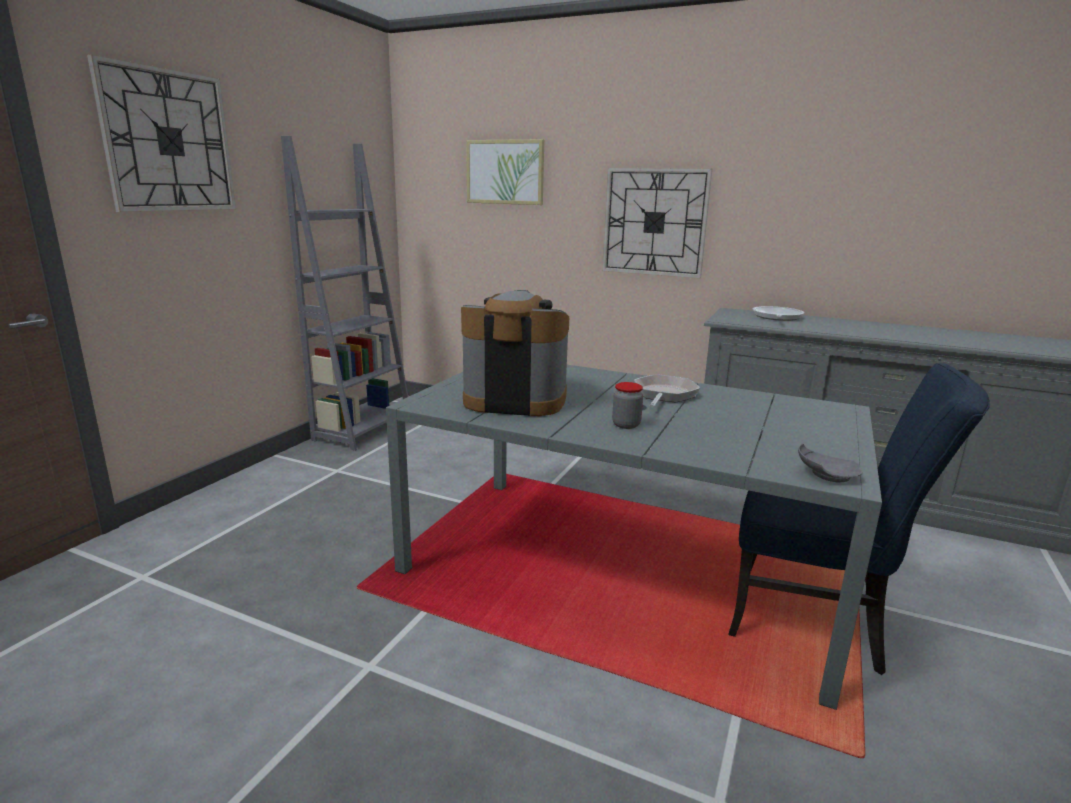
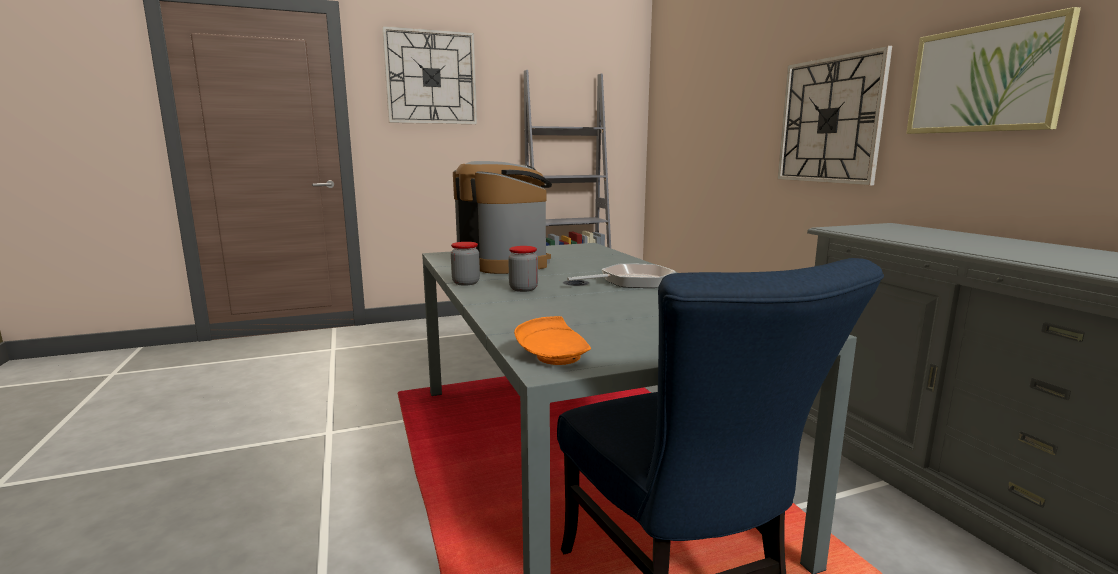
camera: 45 degrees right, 5 degrees down
picture [466,139,544,205] -> picture moved to [906,7,1081,134]
frying pan [753,306,804,321] -> none
grey plate [798,443,863,482] -> orange plate [514,316,591,365]
none -> jar [451,242,480,285]

